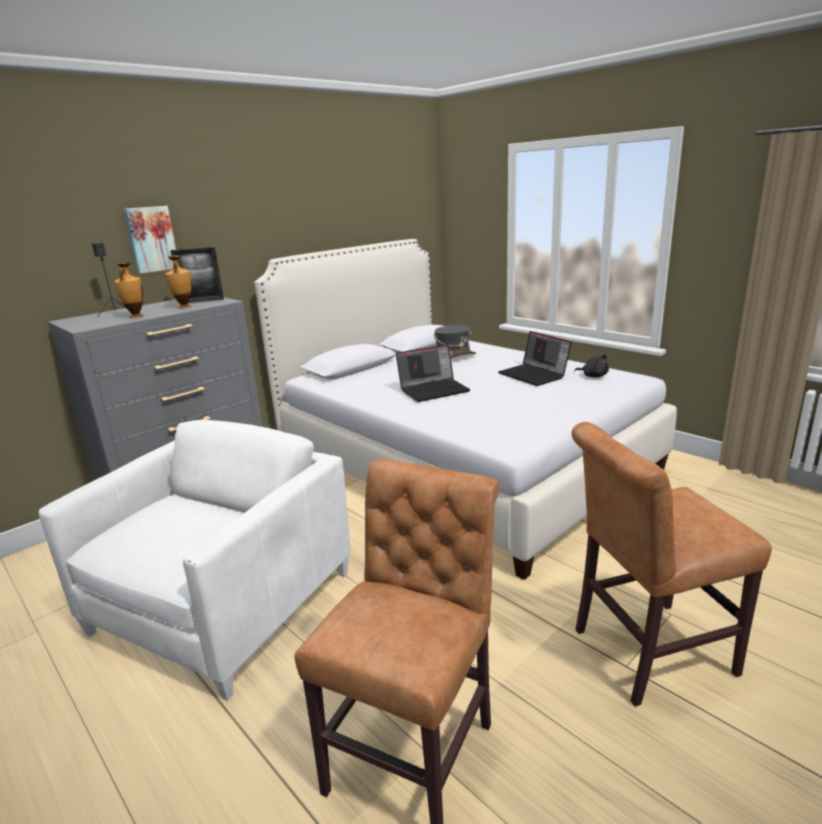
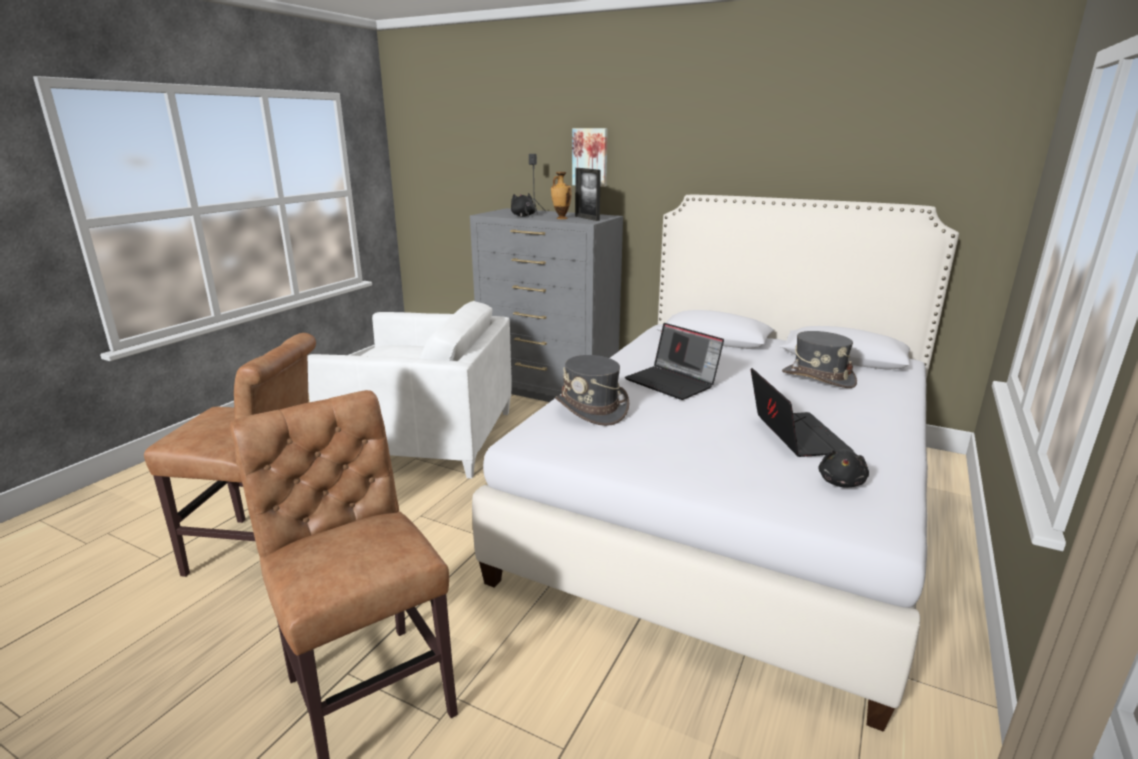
camera: 70 degrees right, 0 degrees up
vase [114,262,144,318] -> black plush toy [511,193,536,217]
laptop [498,331,572,386] -> laptop turned 135 degrees clockwise [751,368,854,457]
none -> grey hat [555,355,629,426]

